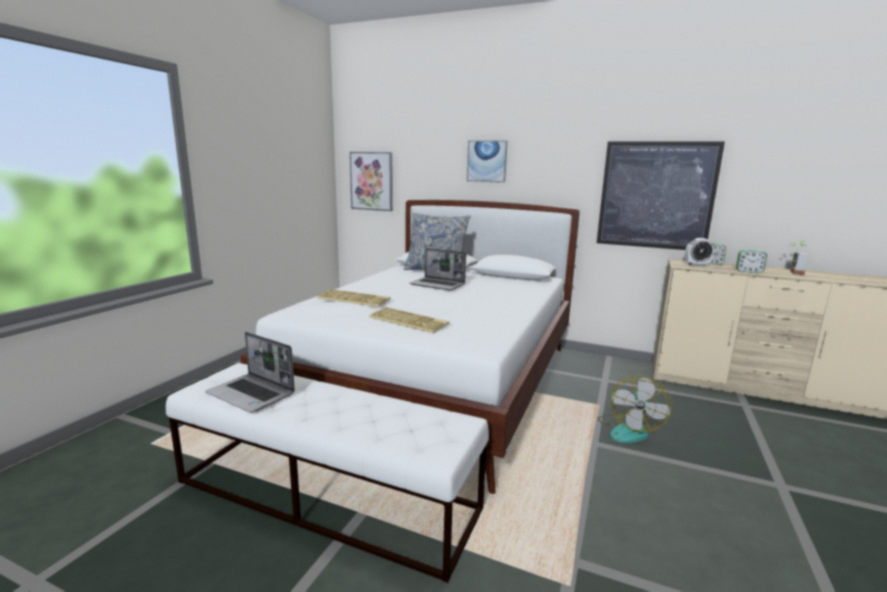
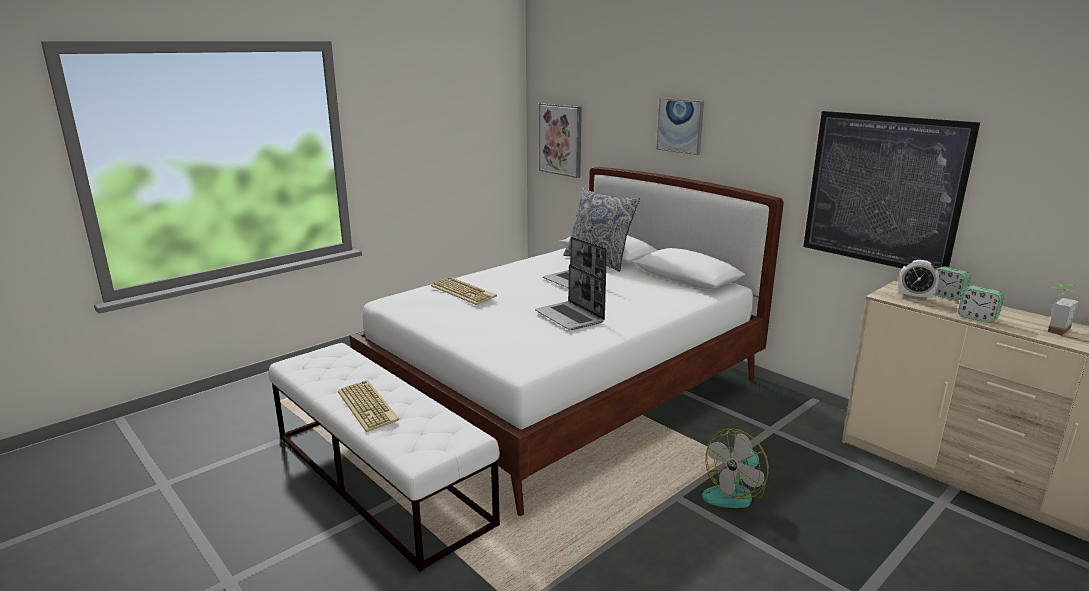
camera: 25 degrees right, 5 degrees up
laptop [205,332,295,413] -> laptop moved to [535,264,606,330]
keyboard [369,307,449,333] -> keyboard moved to [338,380,399,432]

